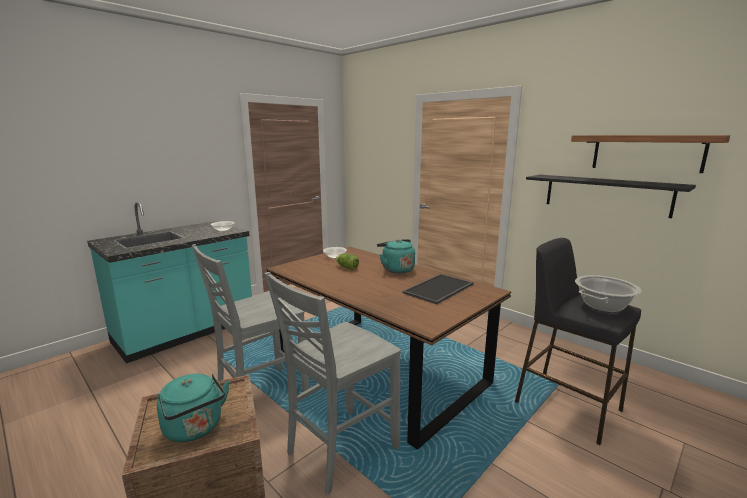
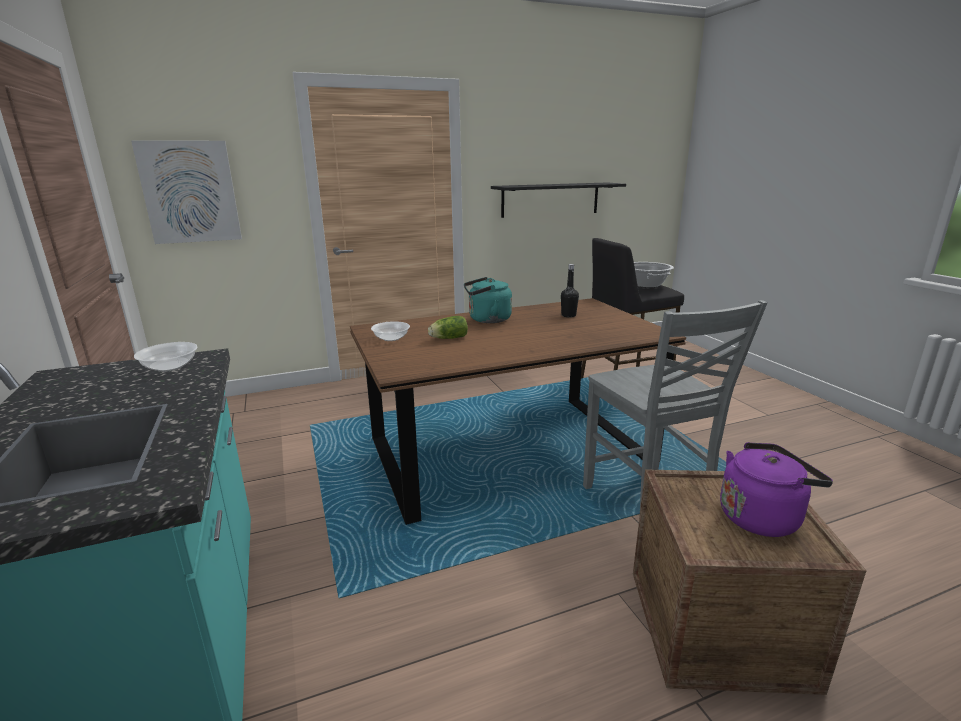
camera: 65 degrees left, 5 degrees up
turquoise kettle [157,374,230,442] -> purple kettle [720,442,833,537]
grey chair [192,244,310,392] -> none
tray [403,274,473,304] -> black bottle [561,264,579,317]
shelf [571,135,730,173] -> none
none -> picture [131,141,242,244]

